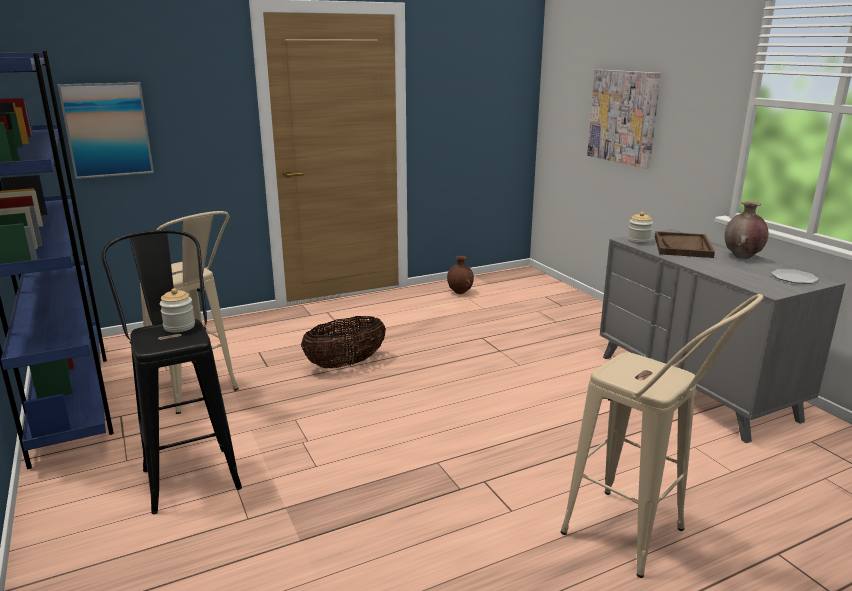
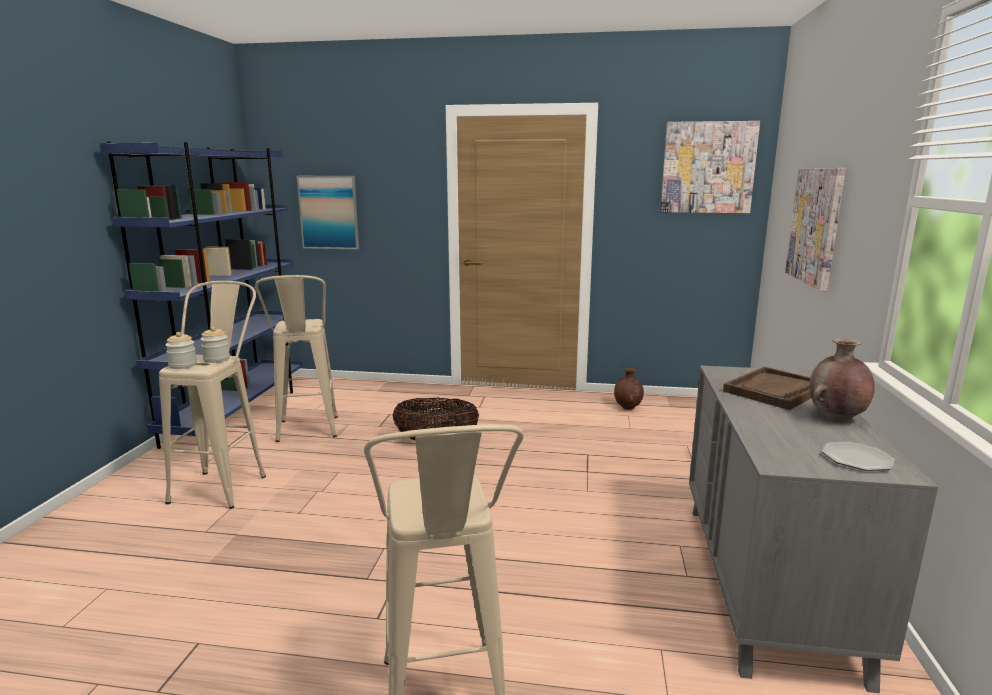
camera: 35 degrees right, 5 degrees down
black stool [102,230,242,514] -> beige stool [159,281,266,509]
jar [628,212,653,244] -> jar moved to [166,332,197,369]
none -> picture [660,121,760,213]

